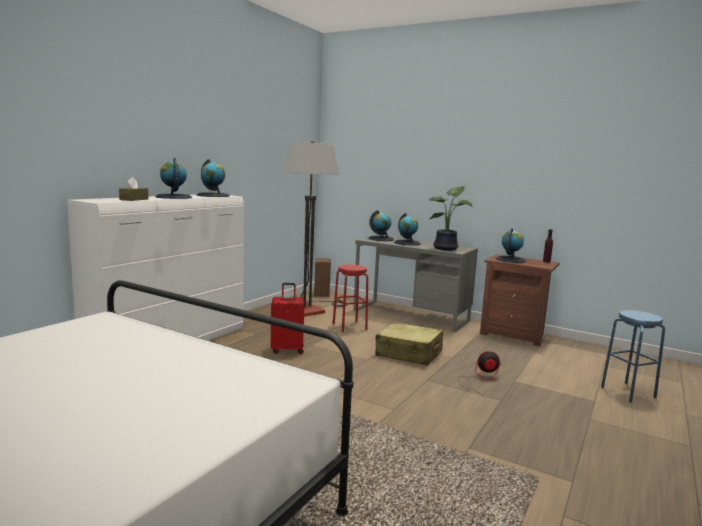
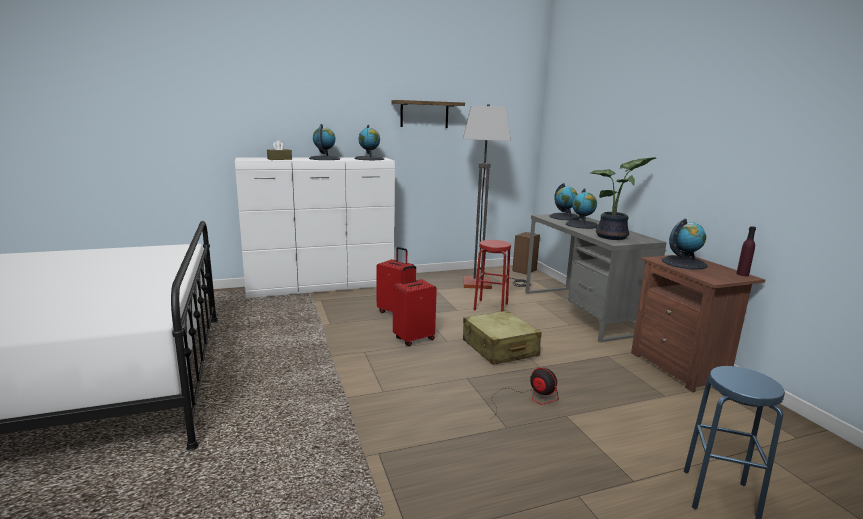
camera: 40 degrees right, 5 degrees up
none -> shelf [392,100,465,128]
none -> red suitcase [393,265,437,346]

